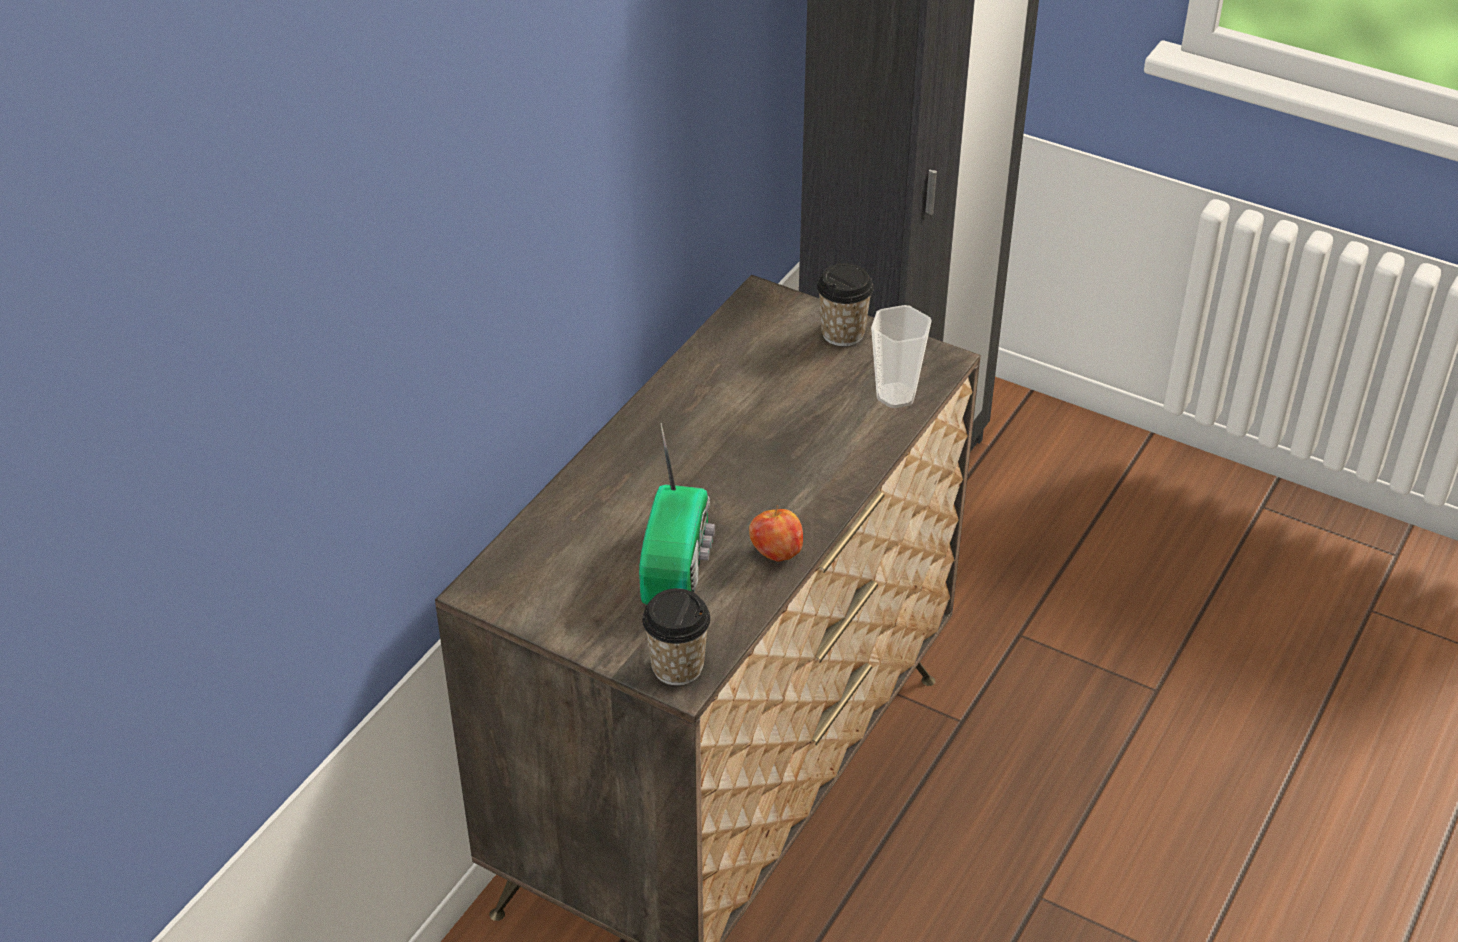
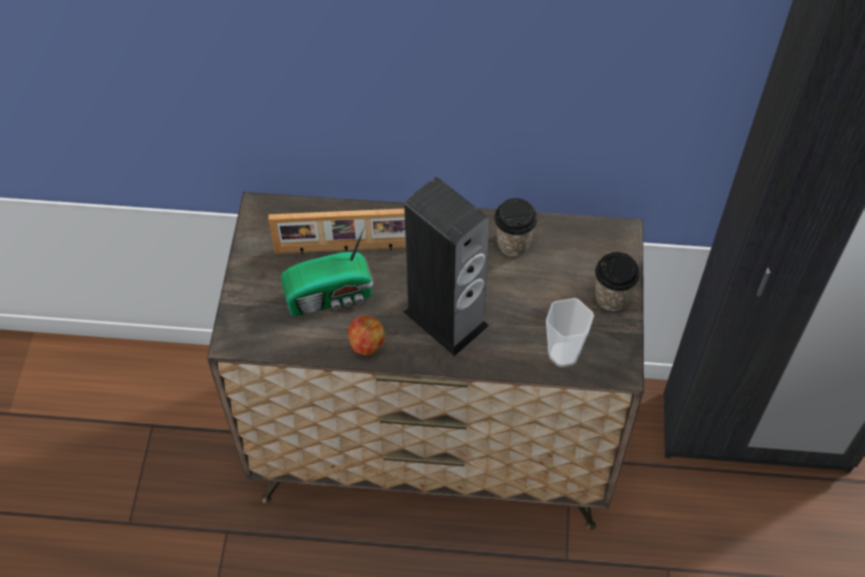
camera: 65 degrees right, 15 degrees up
cup [642,588,711,685] -> cup moved to [494,198,538,256]
none -> picture frame [268,209,406,255]
none -> speaker [403,177,490,356]

